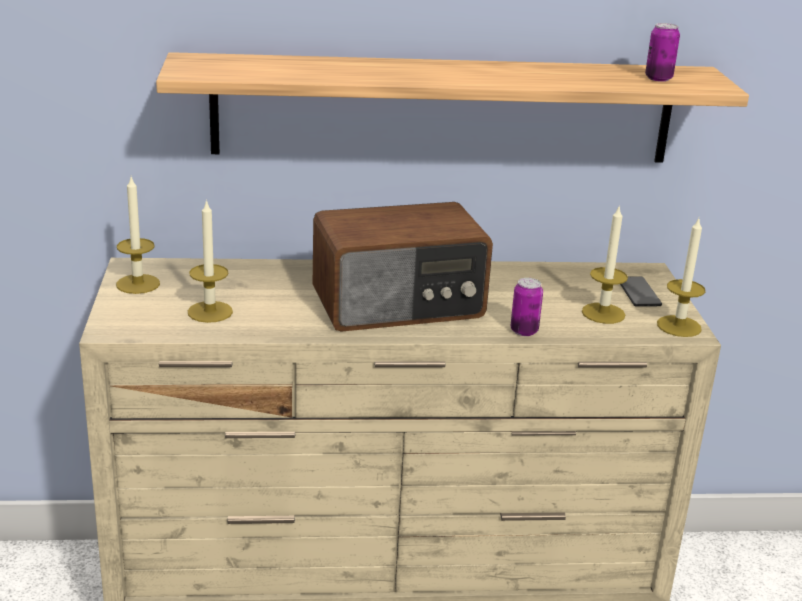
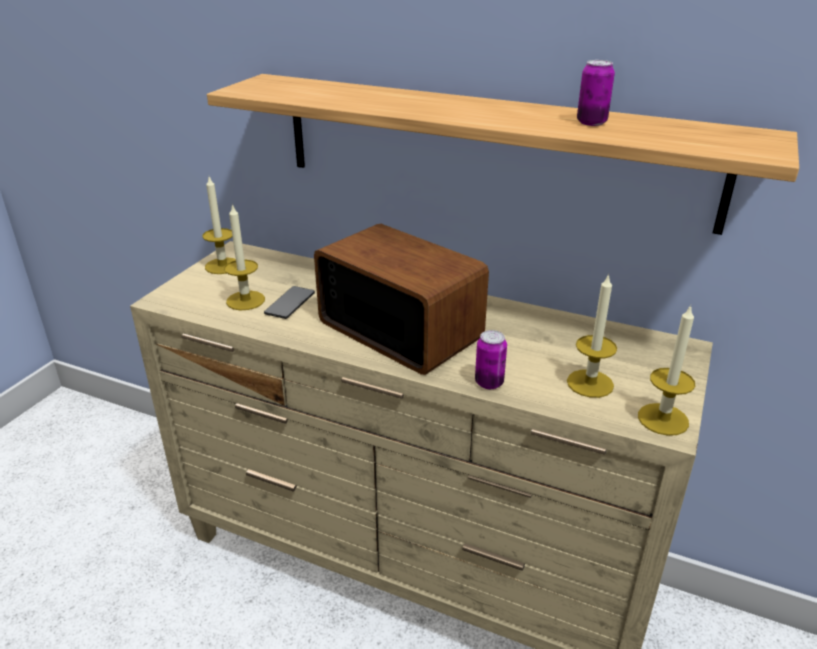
camera: 30 degrees right, 5 degrees up
radio [313,202,493,332] -> radio turned 150 degrees counterclockwise [314,224,489,375]
phone [620,277,662,307] -> phone moved to [264,286,315,319]
can [645,23,680,82] -> can moved to [577,60,615,126]

